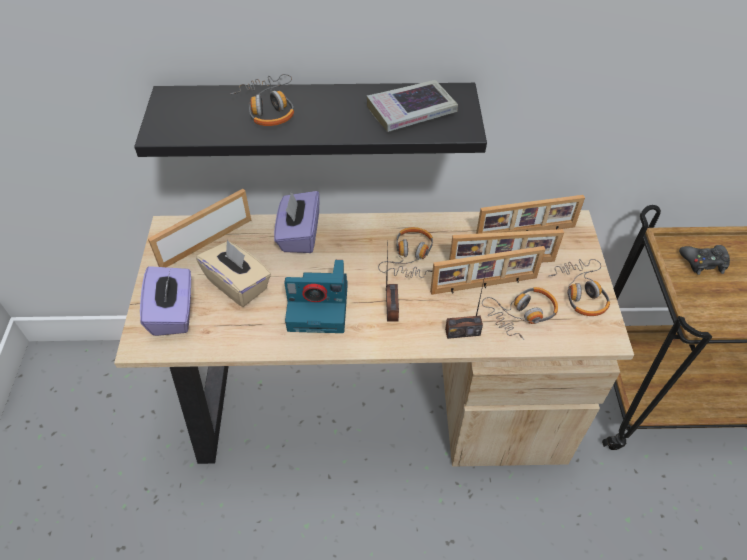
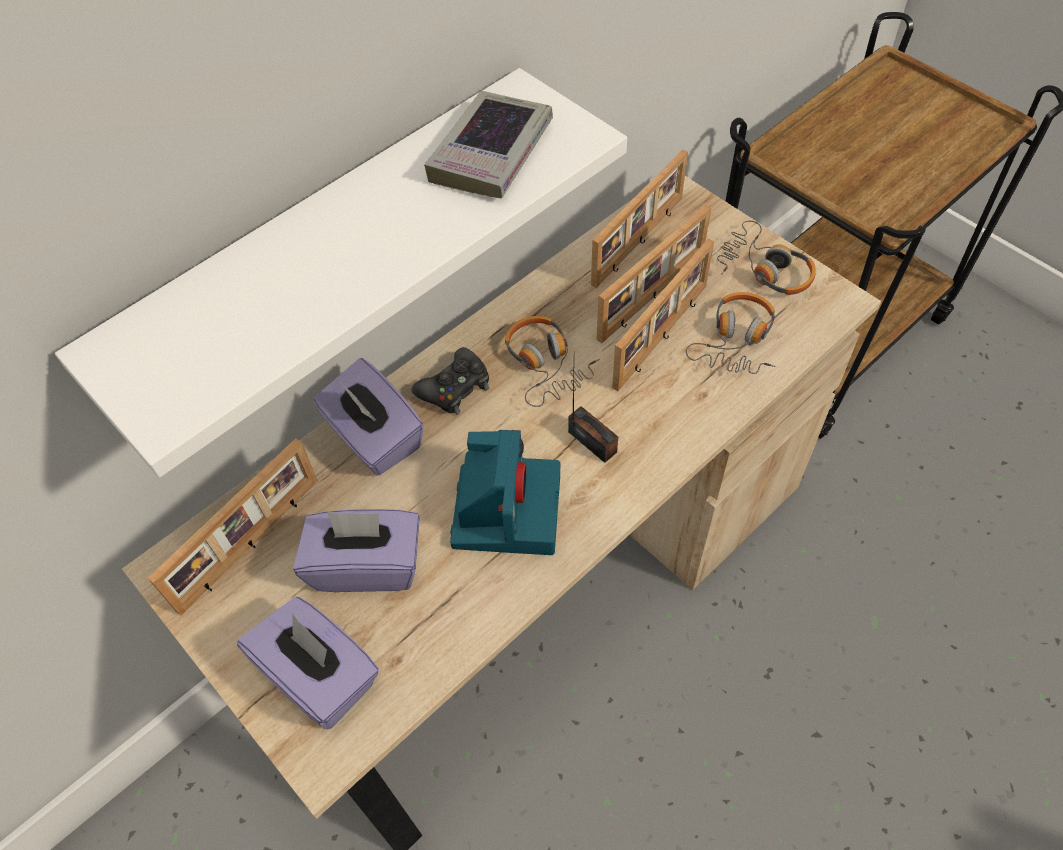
camera: 40 degrees left, 5 degrees up
black shelf [134,83,487,157] -> white shelf [55,68,627,478]
picture frame [148,189,251,267] -> picture frame turned 150 degrees counterclockwise [148,438,318,616]
beige tissue box [196,240,271,307] -> purple tissue box [293,509,420,592]
headphones [230,74,294,126] -> none
camera [284,260,348,333] -> camera turned 45 degrees counterclockwise [450,430,560,555]
radio [445,271,486,339] -> none
black game controller [679,245,730,275] -> black game controller moved to [411,347,489,415]

